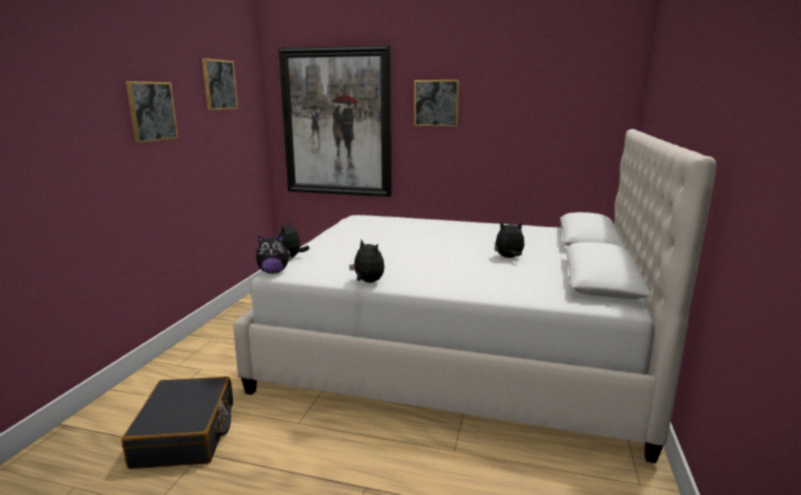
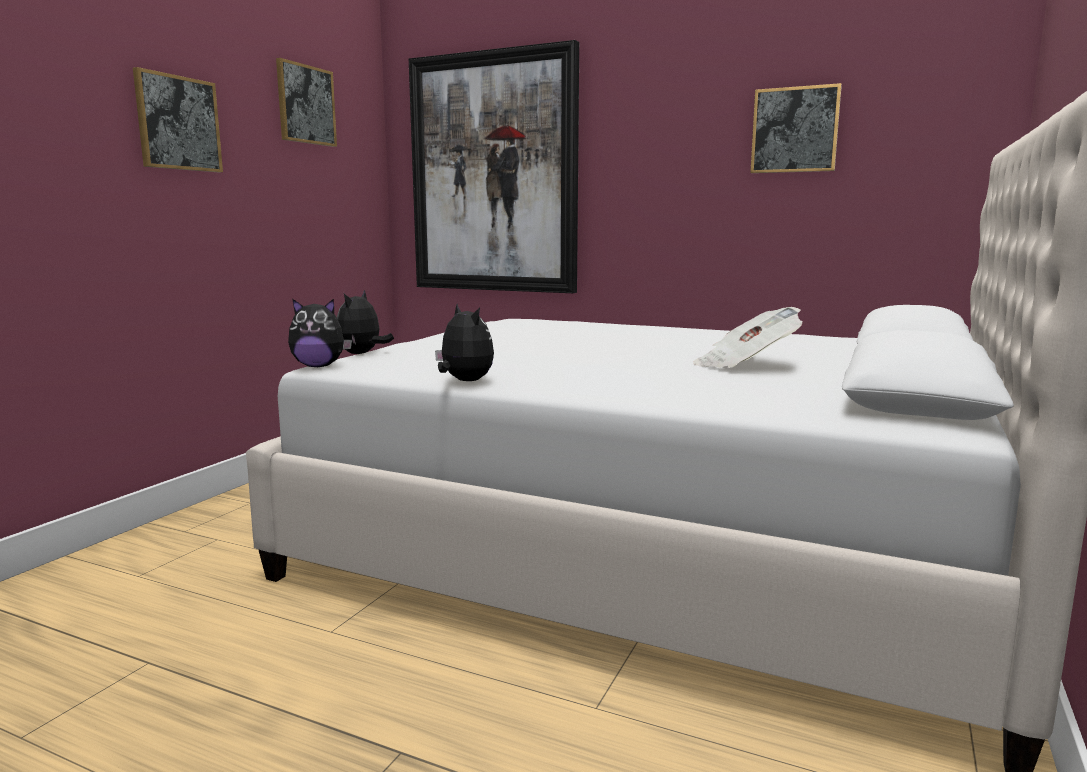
camera: 10 degrees right, 5 degrees down
black suitcase [121,376,233,469] -> none
picture [414,80,459,127] -> picture moved to [750,83,842,173]
plush toy [495,222,524,258] -> newspaper [693,307,802,368]

